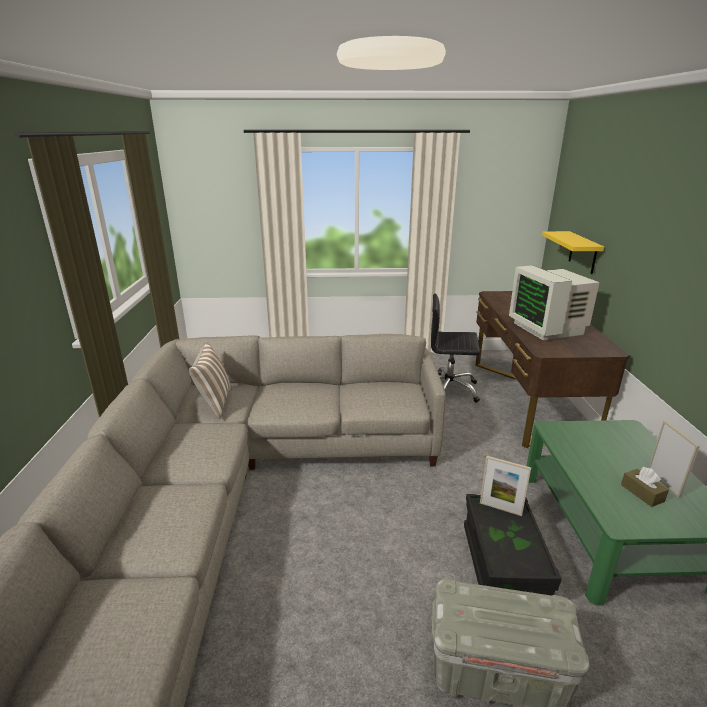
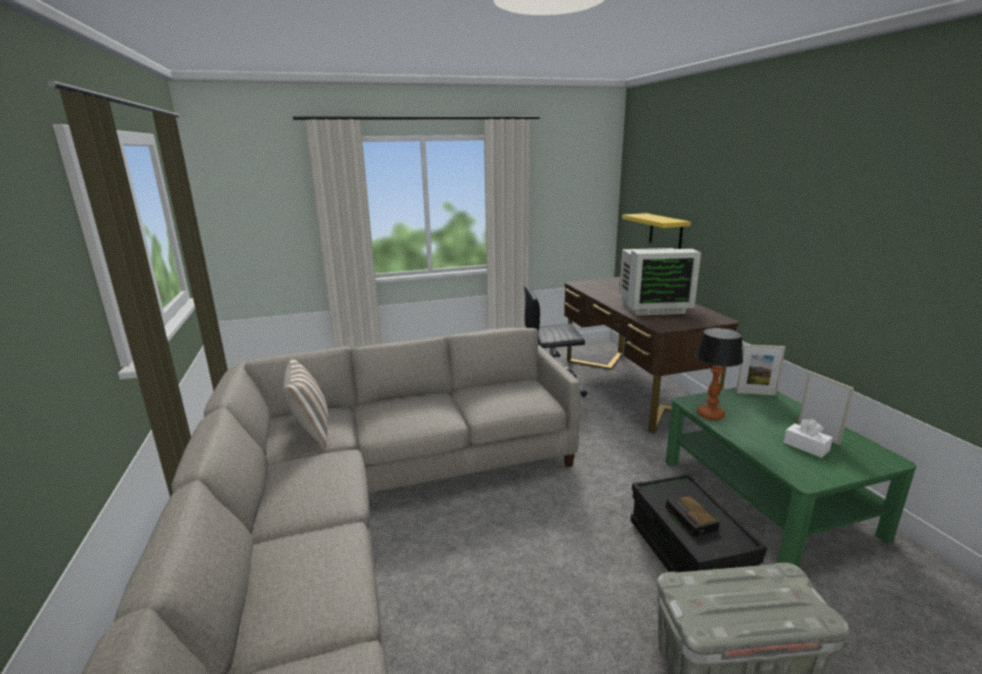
camera: 15 degrees left, 5 degrees down
picture frame [480,456,531,516] -> picture frame moved to [736,344,786,396]
monitor [509,265,600,340] -> monitor turned 60 degrees counterclockwise [619,248,701,316]
brown tissue box [621,467,669,507] -> white tissue box [783,419,833,458]
none -> alarm clock [666,494,720,537]
none -> table lamp [695,327,743,420]

